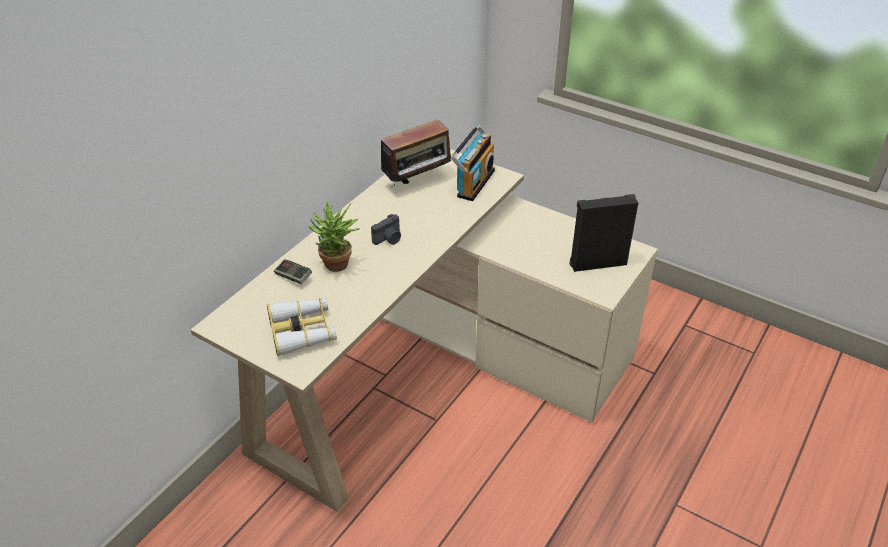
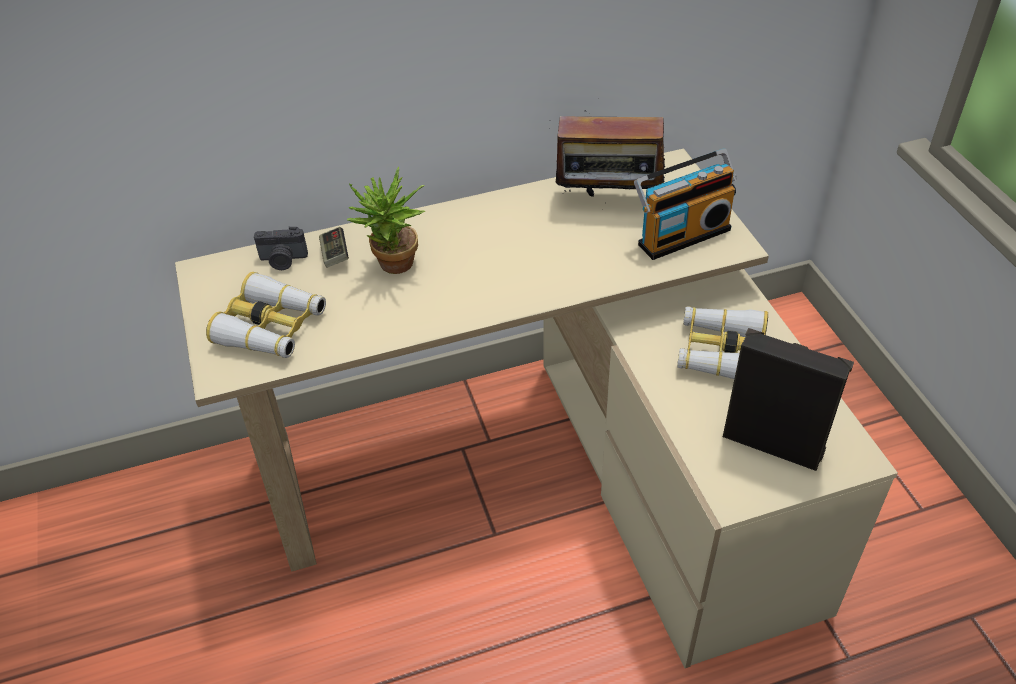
camera: 40 degrees right, 5 degrees up
camera [371,214,401,245] -> camera moved to [254,227,308,270]
none -> binoculars [677,306,768,379]

